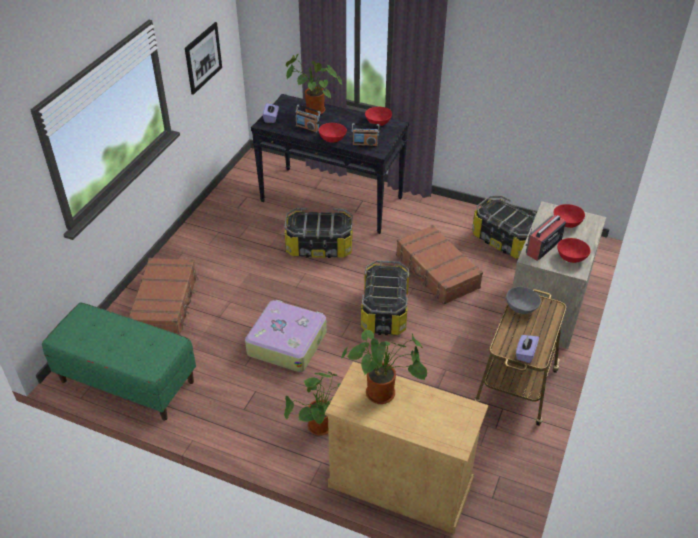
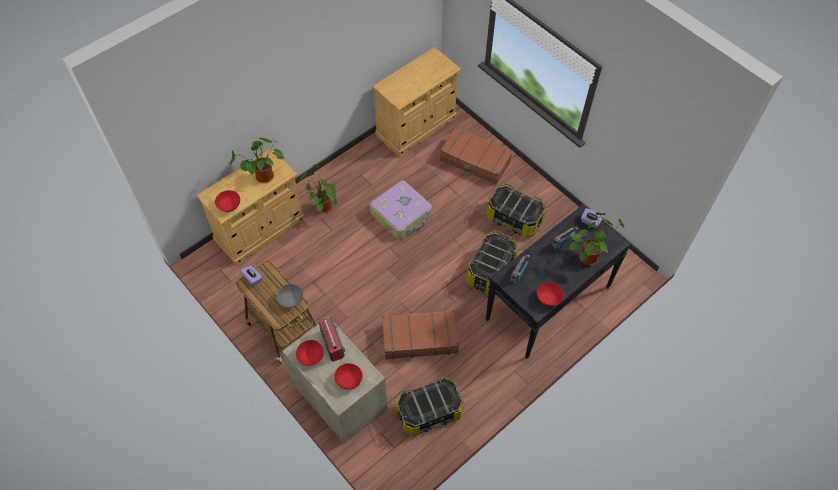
camera: 115 degrees right, 15 degrees up
green bench [42,302,196,421] -> beige cabinet [372,47,461,157]
picture [185,22,222,95] -> none
red bowl [319,123,347,143] -> red bowl moved to [215,190,240,212]
storage box [361,260,409,335] -> storage box moved to [486,183,546,238]

